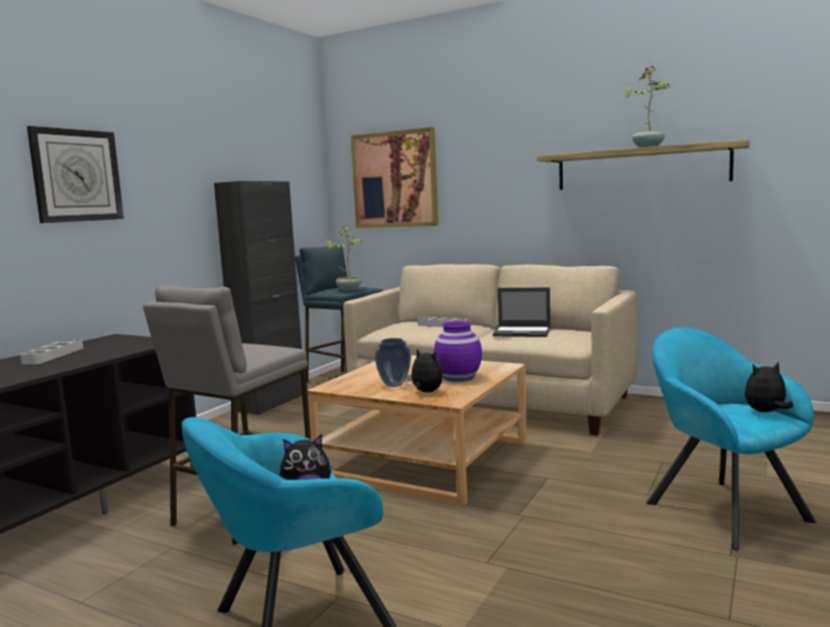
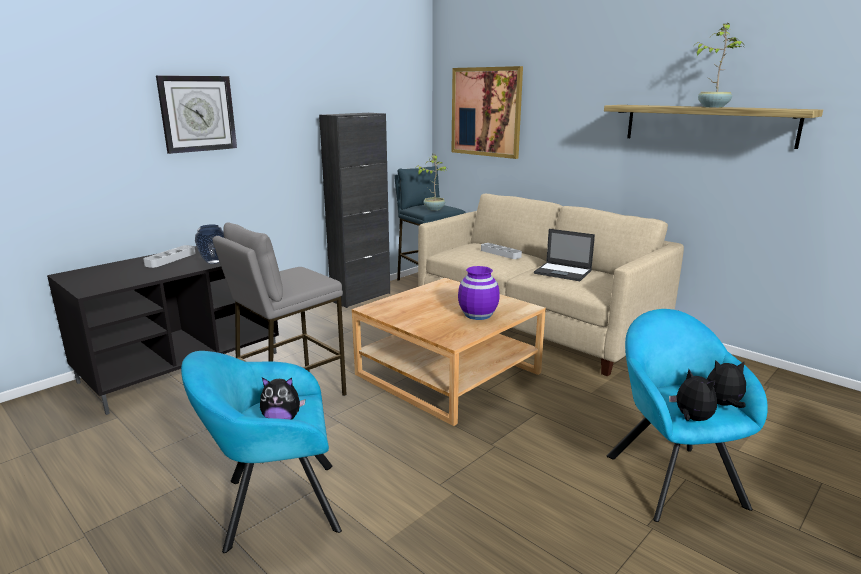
camera: 15 degrees right, 10 degrees up
vase [374,338,411,387] -> vase moved to [195,225,224,264]
plush toy [406,349,443,392] -> plush toy moved to [669,369,717,421]

